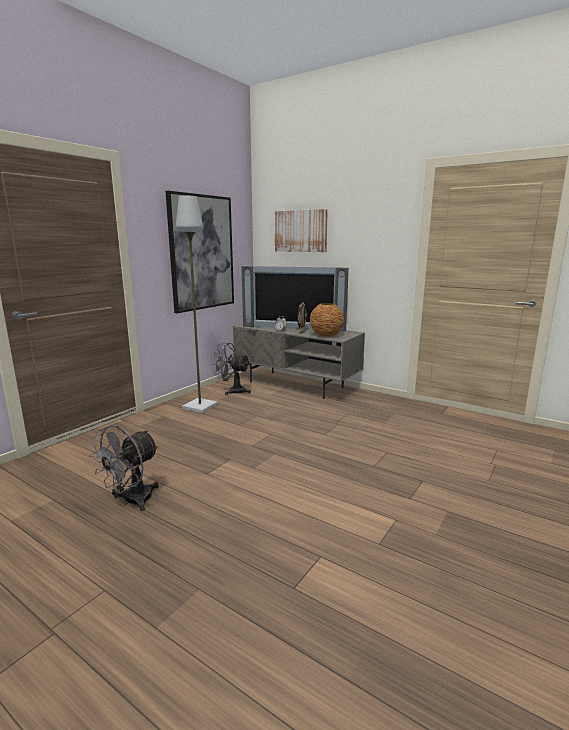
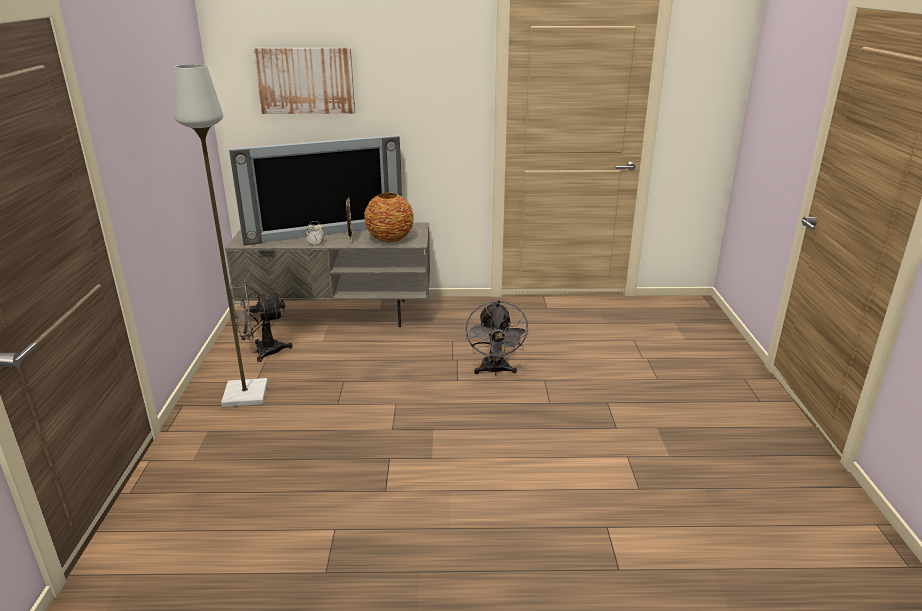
camera: 35 degrees left, 10 degrees up
grey fan [88,425,159,511] -> grey fan moved to [465,300,529,375]
picture [166,191,234,313] -> none

